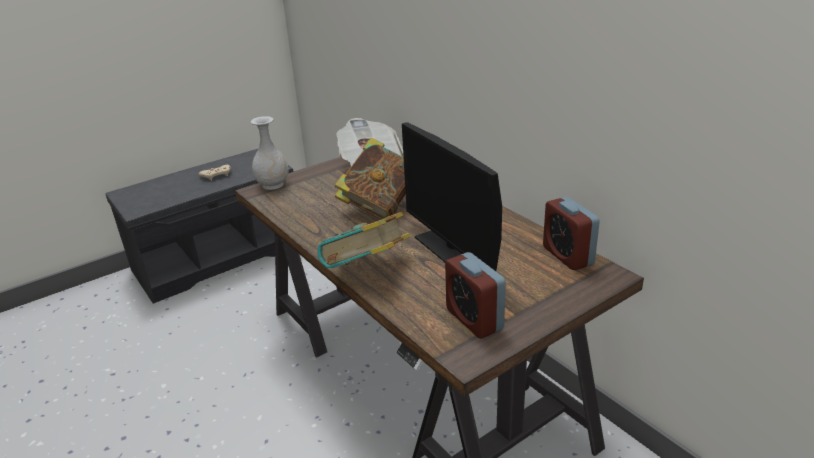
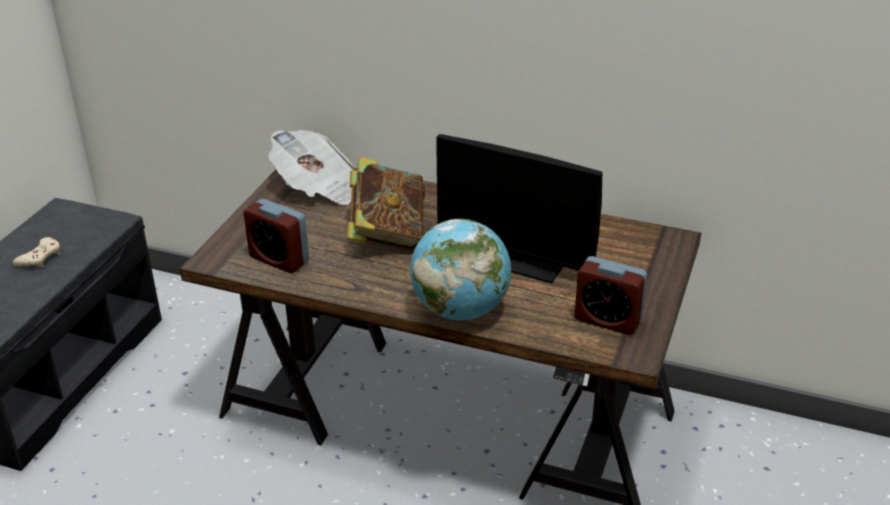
camera: 35 degrees left, 5 degrees up
white vase [251,116,288,190] -> none
book [317,212,411,268] -> globe [410,219,511,320]
alarm clock [543,197,600,270] -> alarm clock moved to [244,199,309,273]

